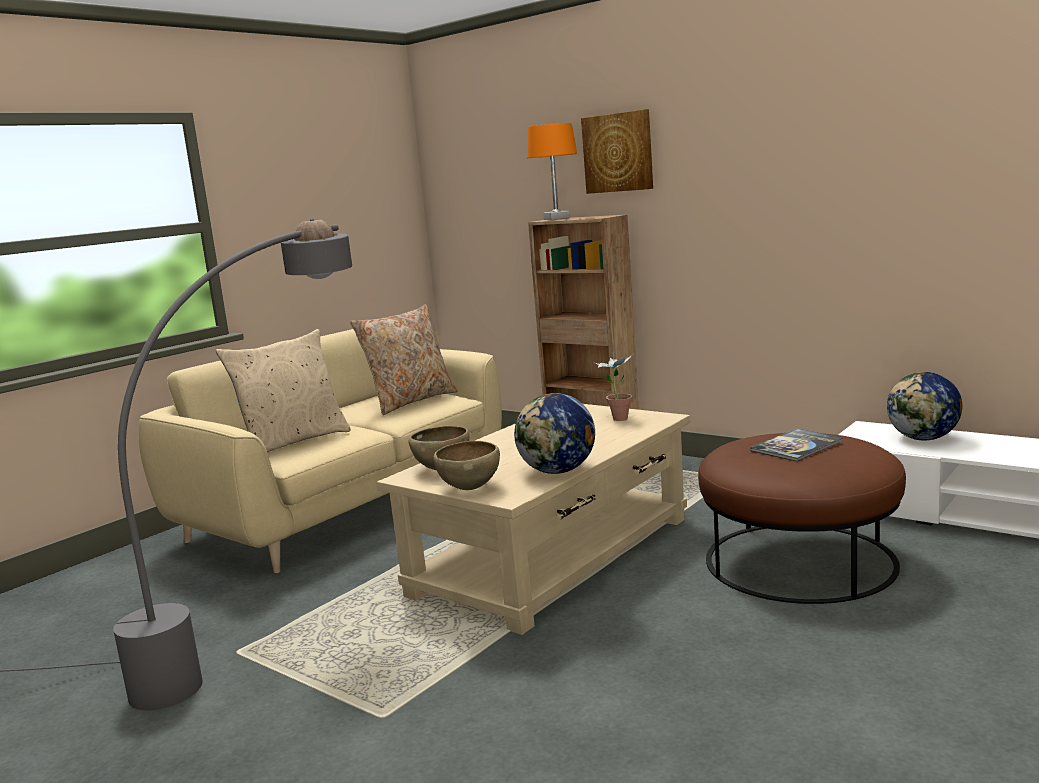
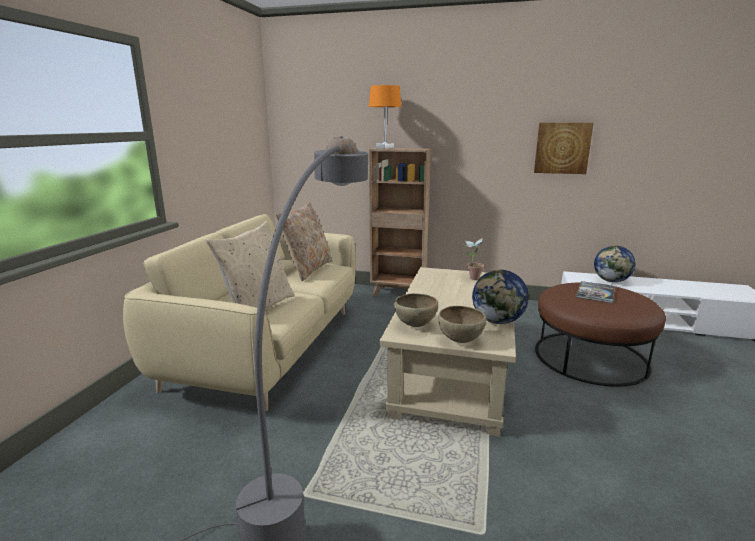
camera: 25 degrees left, 5 degrees up
picture [581,109,653,194] -> picture moved to [534,122,594,174]

